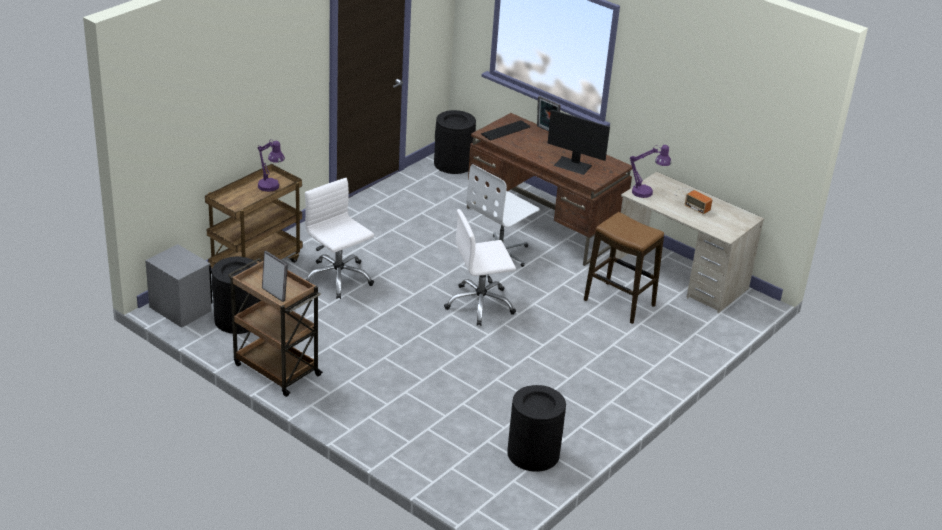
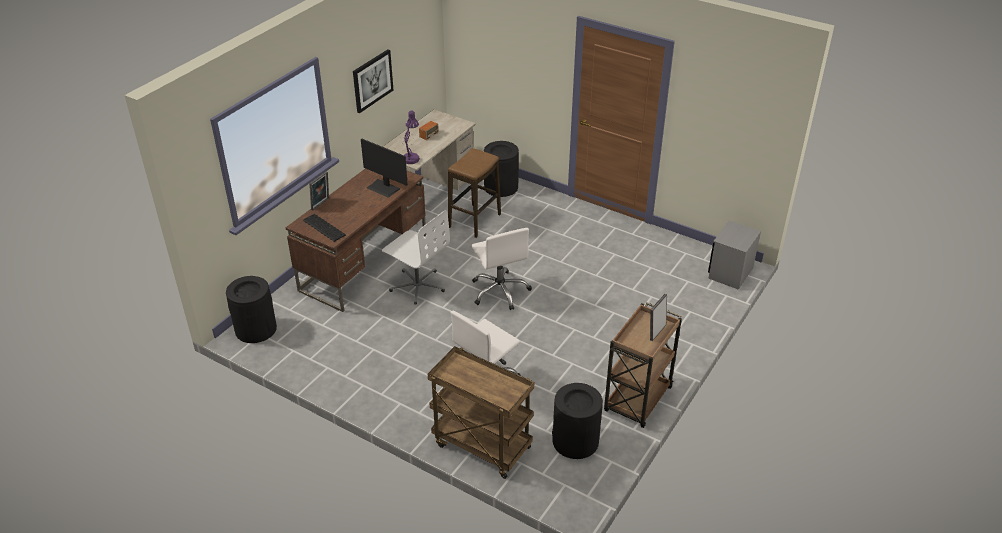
camera: 95 degrees left, 5 degrees up
grey nightstand [145,244,213,328] -> grey nightstand moved to [708,221,761,290]
purple table lamp [257,139,285,192] -> none
black trash can [507,385,566,472] -> black trash can moved to [484,141,519,197]
monitor [547,110,610,175] -> monitor turned 105 degrees clockwise [361,139,408,198]
none -> picture [353,49,393,113]

